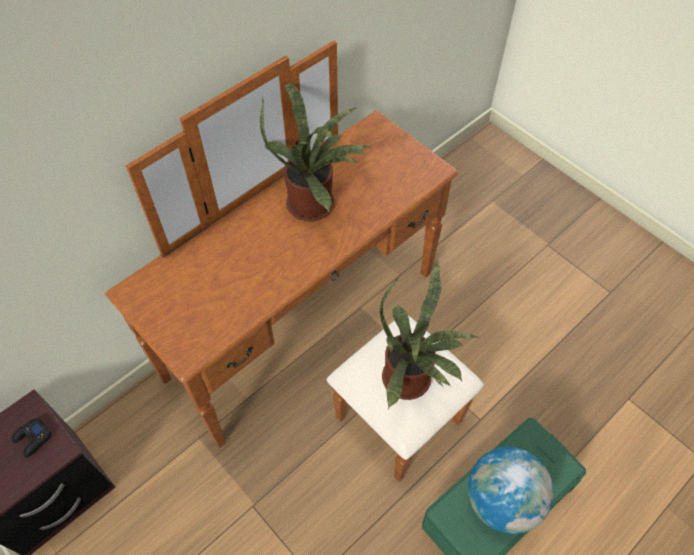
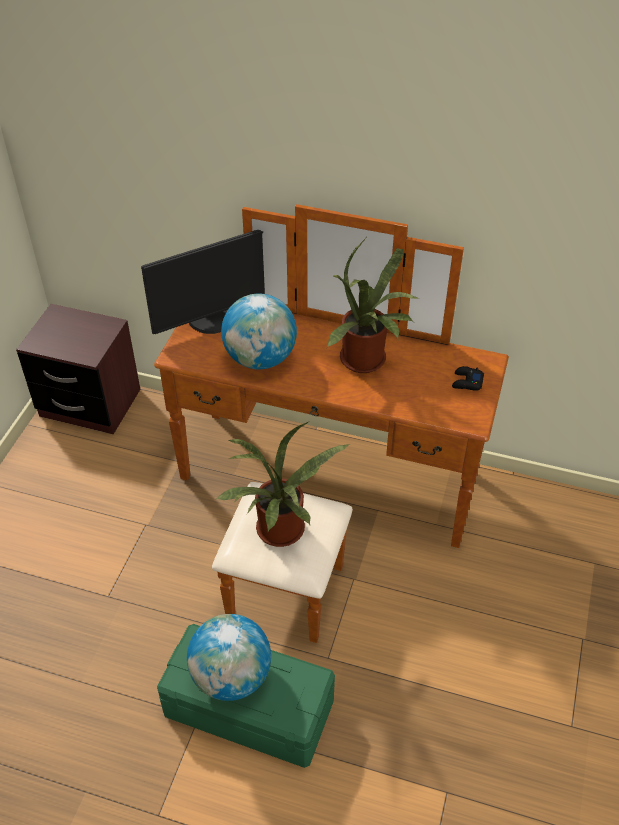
camera: 60 degrees right, 10 degrees down
black game controller [12,418,51,458] -> black game controller moved to [452,366,484,391]
none -> monitor [141,230,265,334]
none -> globe [221,294,297,369]

